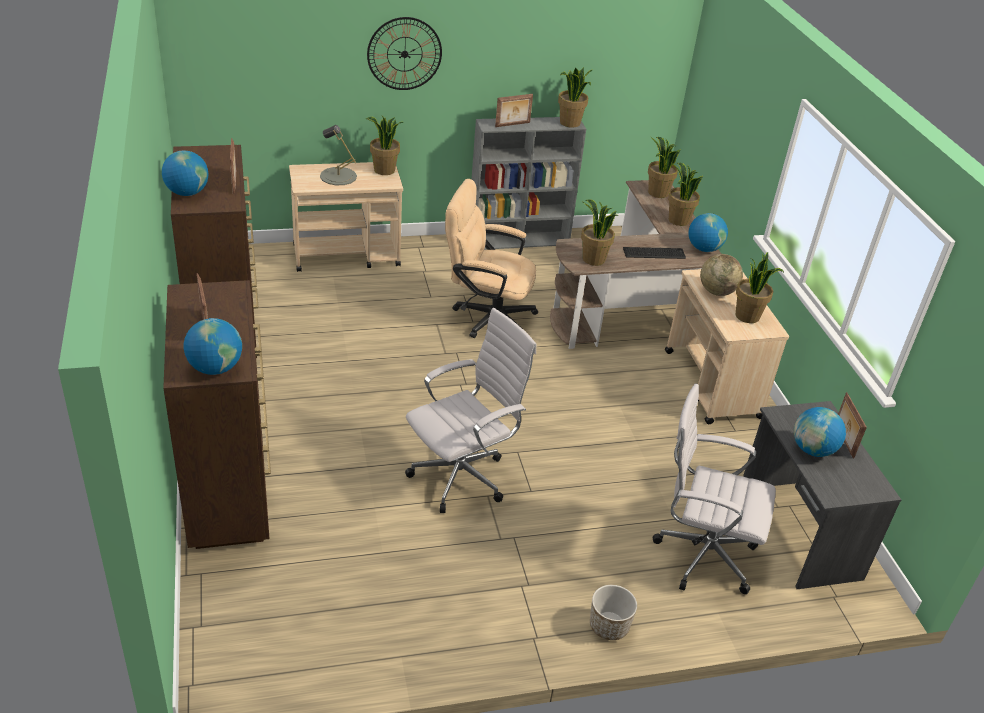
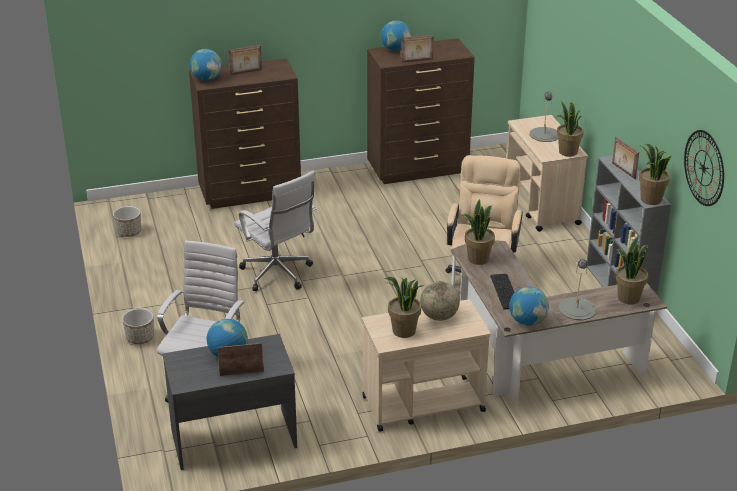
camera: 90 degrees right, 5 degrees down
wall clock [367,17,442,90] -> wall clock moved to [684,130,724,206]
potted plant [668,163,703,226] -> grey table lamp [558,259,597,320]
none -> planter [113,206,141,237]

